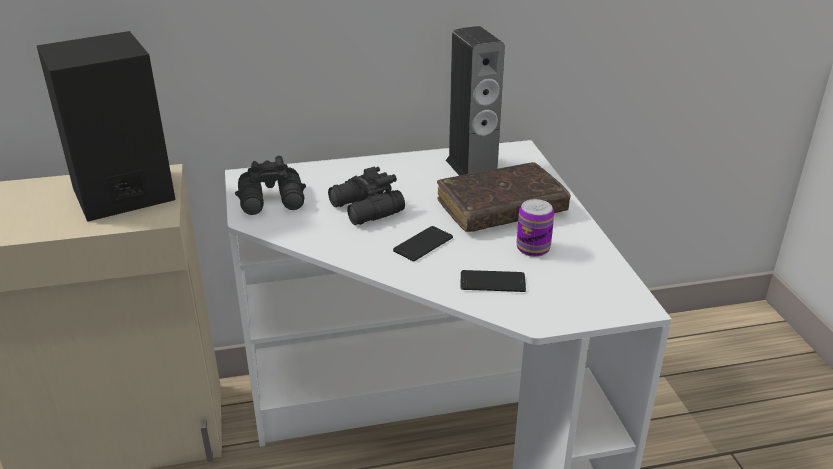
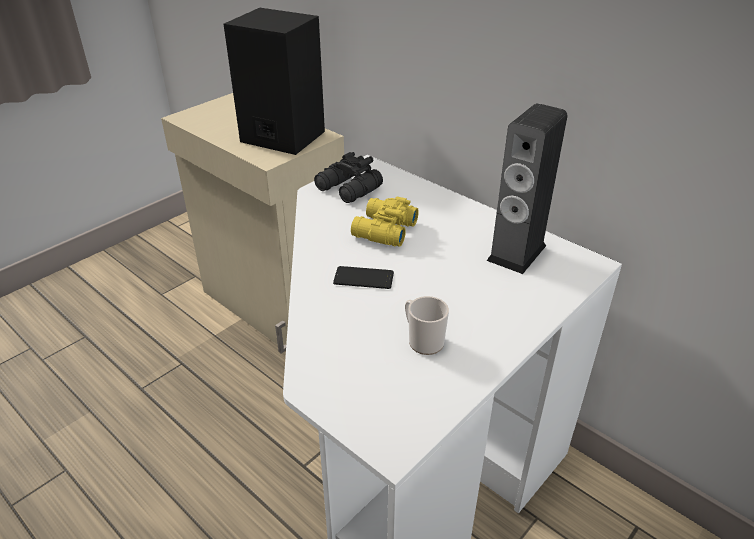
camera: 55 degrees right, 5 degrees up
black binoculars [328,167,405,225] -> yellow binoculars [351,196,419,247]
brown book [437,162,571,232] -> none
phone [460,270,526,292] -> none
can [517,199,554,257] -> mug [405,296,449,355]

